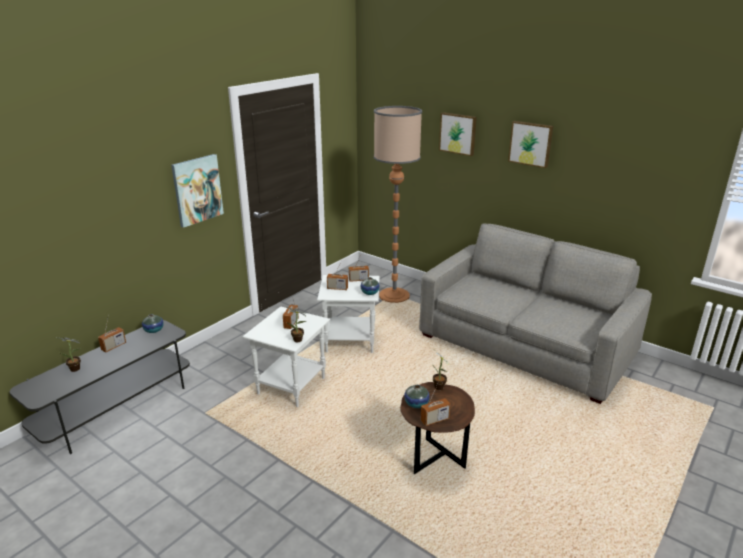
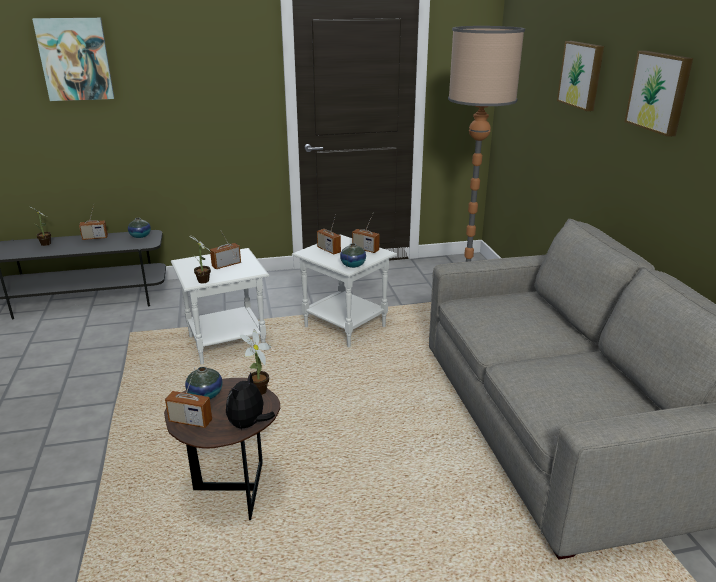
camera: 40 degrees right, 0 degrees up
picture [171,154,224,228] -> picture moved to [32,18,114,101]
none -> plush toy [226,372,275,430]

